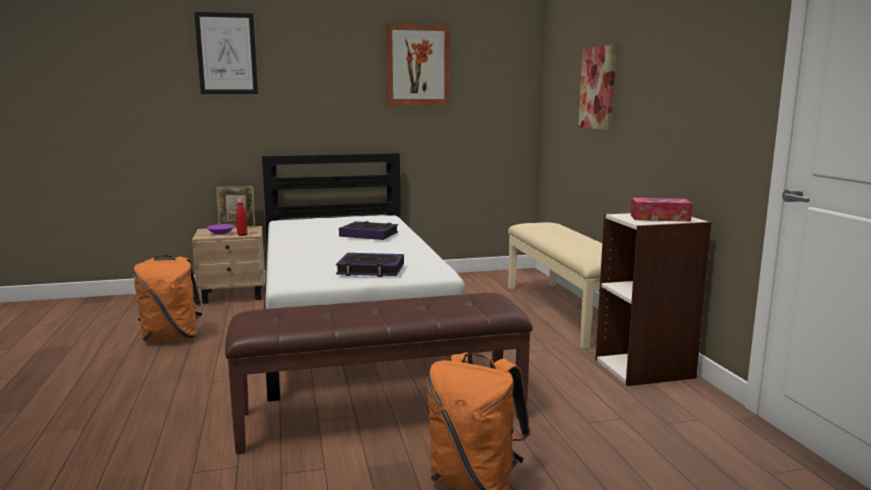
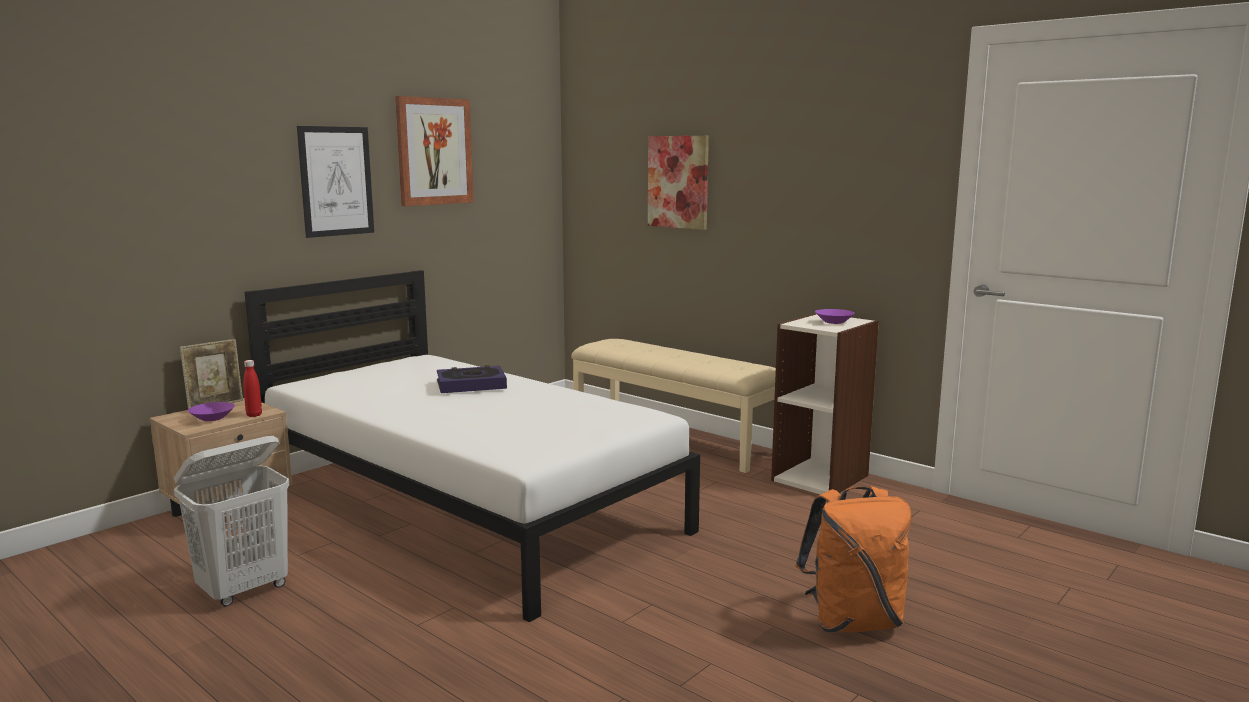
camera: 35 degrees left, 0 degrees up
orange backpack [133,255,202,342] -> white laundry basket [174,436,289,606]
picture [194,12,258,94] -> picture moved to [297,126,374,238]
brown bench [225,293,533,454] -> none
book [336,253,404,277] -> none
tissue box [631,198,693,222] -> purple bowl [815,309,855,324]

